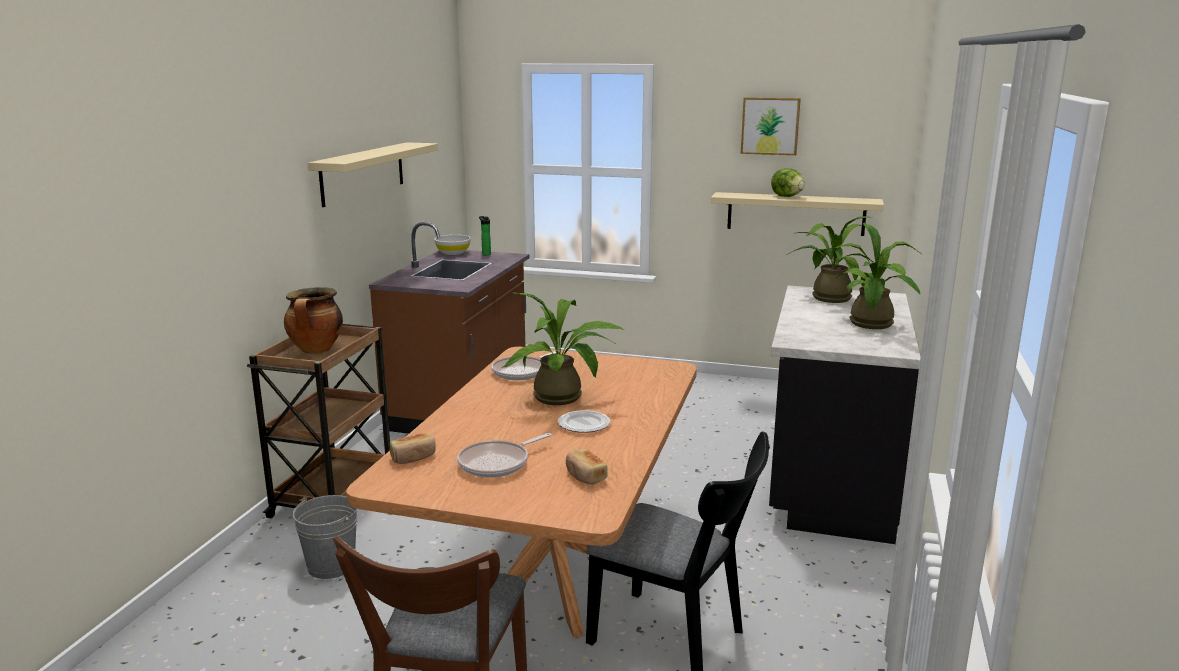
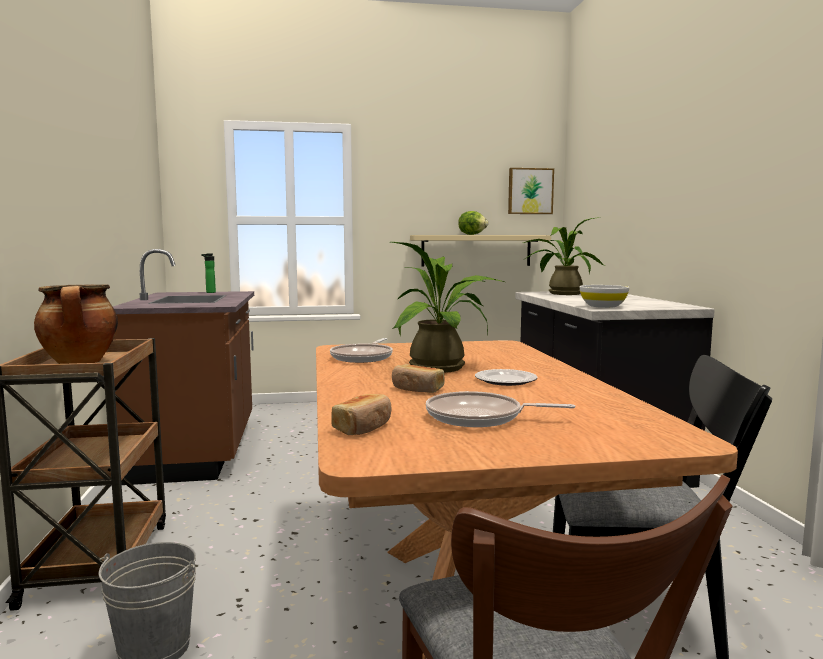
camera: 25 degrees left, 10 degrees down
beige shelf [308,142,438,207] -> none
white bowl [434,235,471,255] -> white bowl moved to [580,285,629,308]
frying pan [457,433,552,478] -> frying pan turned 75 degrees clockwise [426,391,575,427]
bread [566,449,607,485] -> bread moved to [392,365,444,393]
picture [741,97,801,155] -> picture moved to [508,168,554,214]
potted plant [833,223,921,329] -> none

